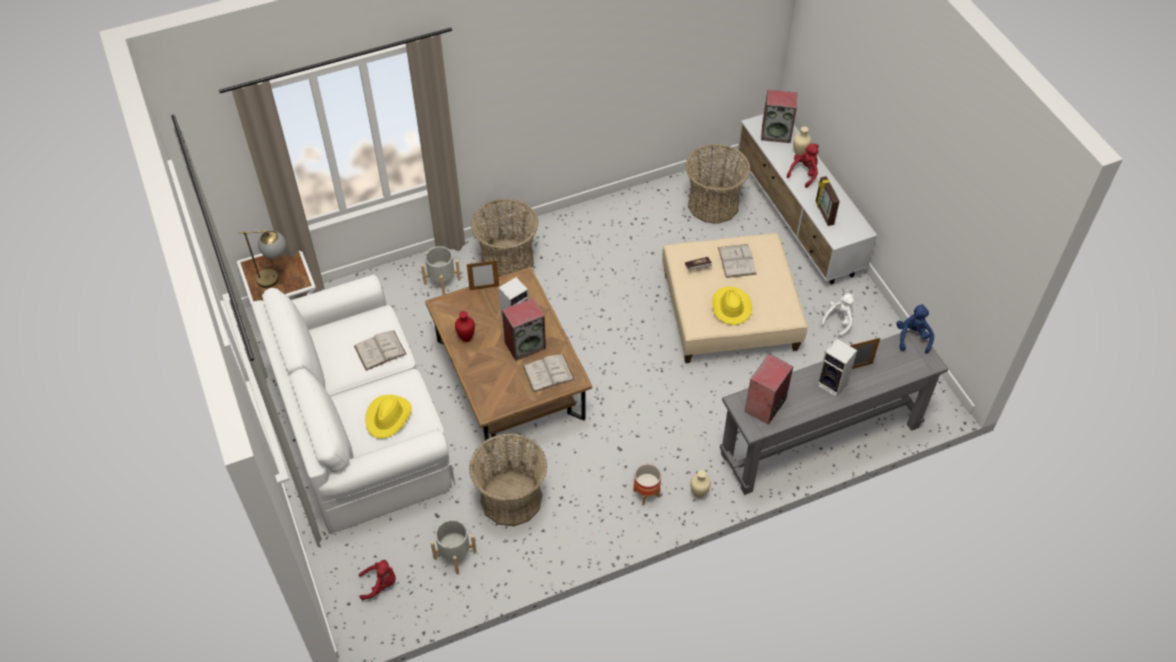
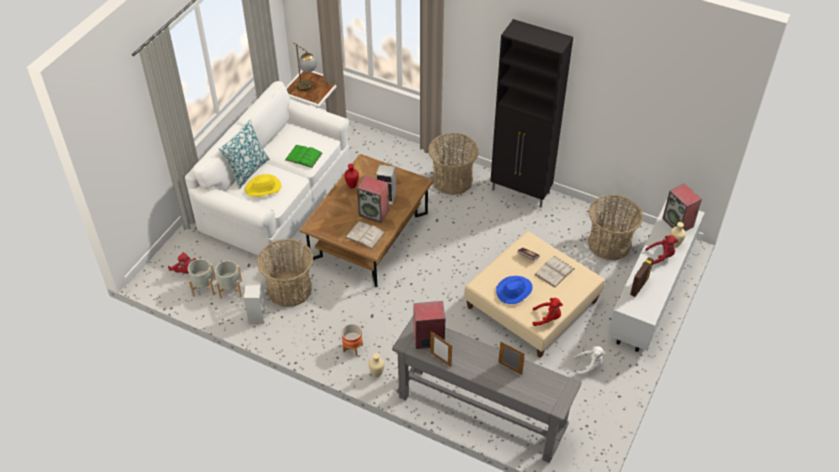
camera: 50 degrees right, 5 degrees down
white book [354,330,407,371] -> green book [285,145,322,168]
grey planter [421,246,461,295] -> grey planter moved to [188,259,216,297]
picture frame [467,260,499,290] -> picture frame moved to [430,332,452,367]
yellow hat [712,286,752,325] -> blue hat [496,276,533,304]
speaker [817,339,857,397] -> speaker moved to [244,285,266,324]
blue plush toy [896,304,934,354] -> none
none -> pillow [218,119,270,189]
none -> black cabinet [490,19,573,207]
none -> red plush toy [533,298,563,326]

